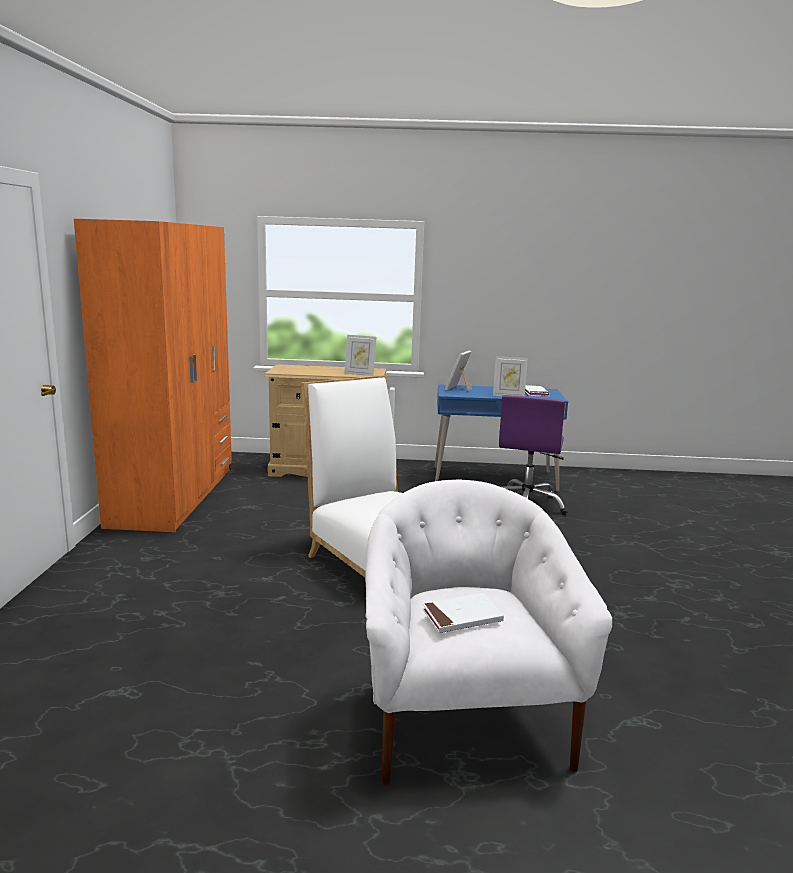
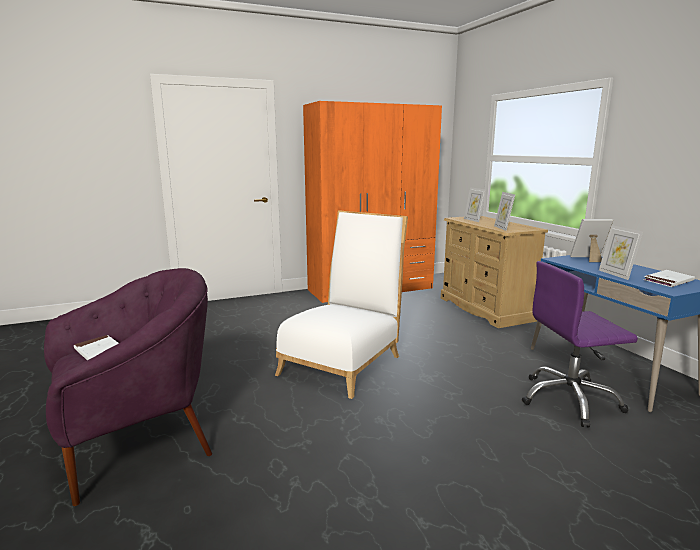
camera: 65 degrees right, 0 degrees up
white armchair [365,480,612,785] -> purple armchair [44,268,212,506]
none -> picture frame [464,187,486,222]

